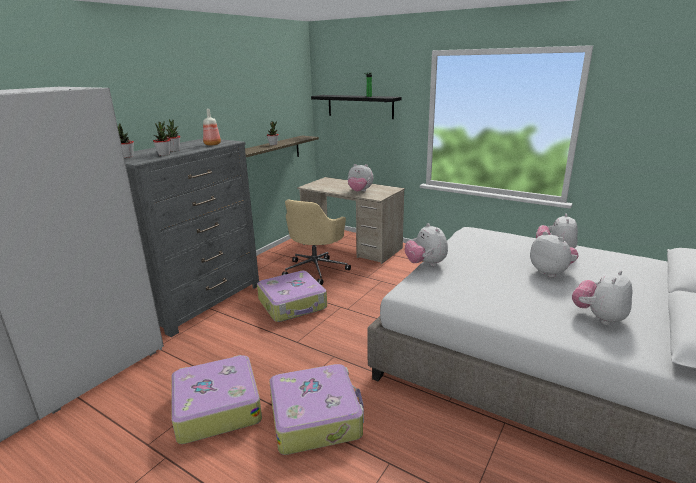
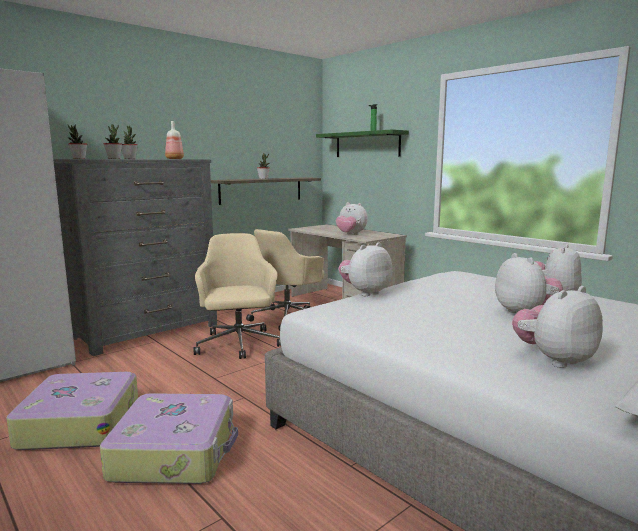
camera: 15 degrees right, 10 degrees down
suitcase [257,271,327,322] -> beige office chair [193,233,281,359]
black shelf [311,95,401,119] -> green shelf [316,129,409,157]
plush toy [405,223,448,266] -> plush toy turned 60 degrees clockwise [338,242,392,296]

